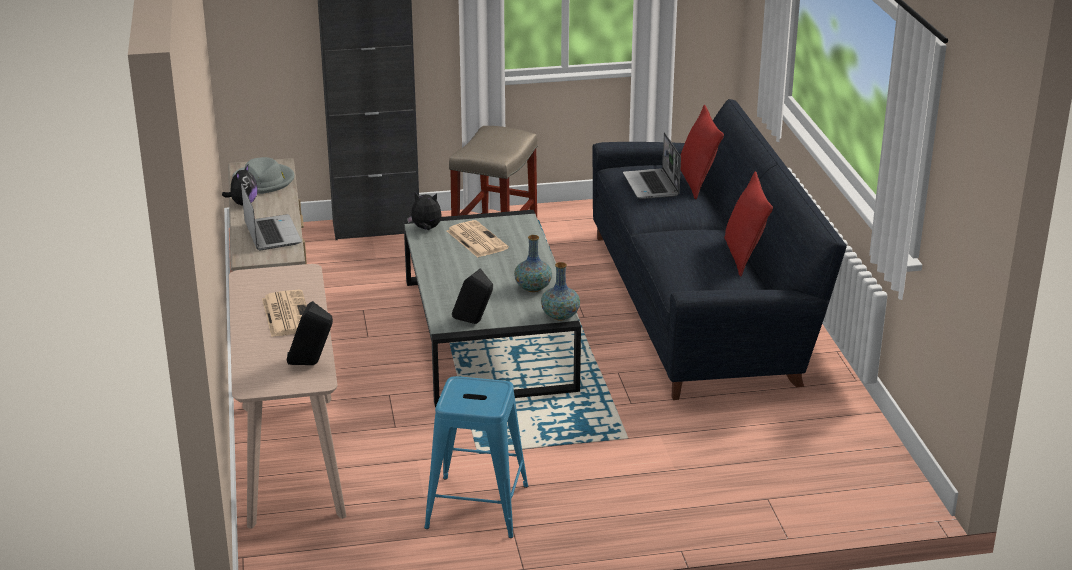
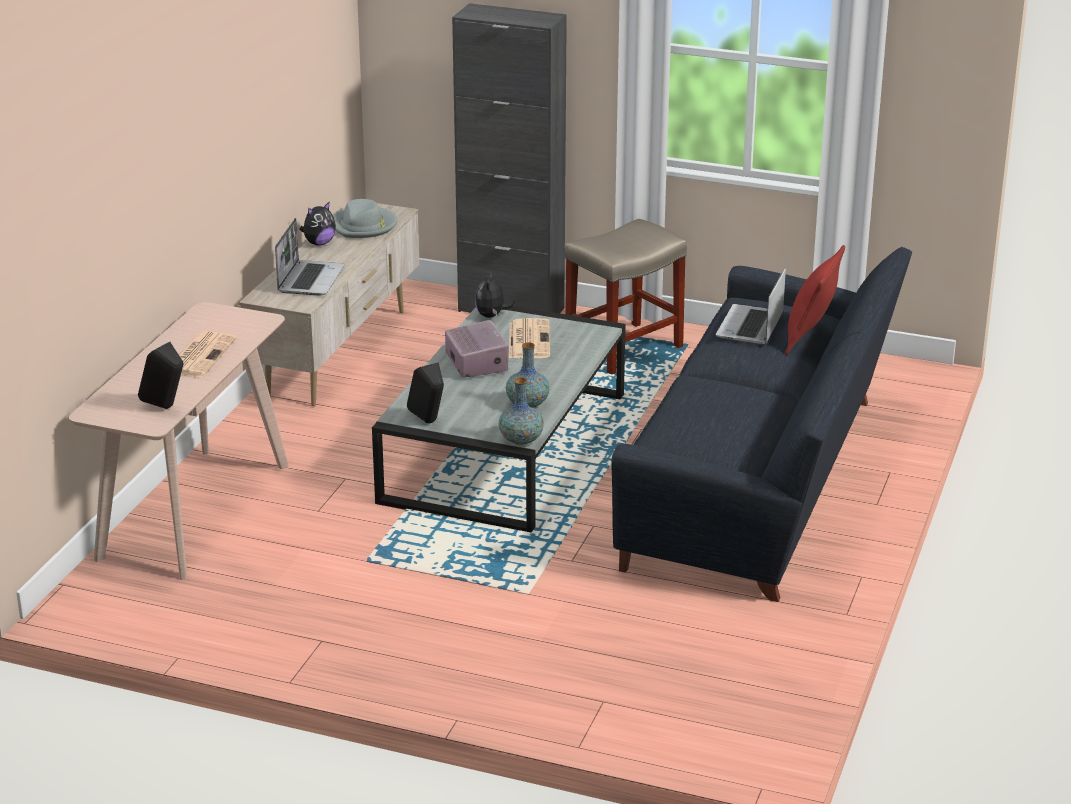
camera: 30 degrees right, 0 degrees up
plush toy [407,193,442,230] -> plush toy turned 120 degrees counterclockwise [475,270,515,318]
blue stool [424,376,528,538] -> none
red pillow [724,171,773,276] -> none
none -> radio [445,320,509,378]

